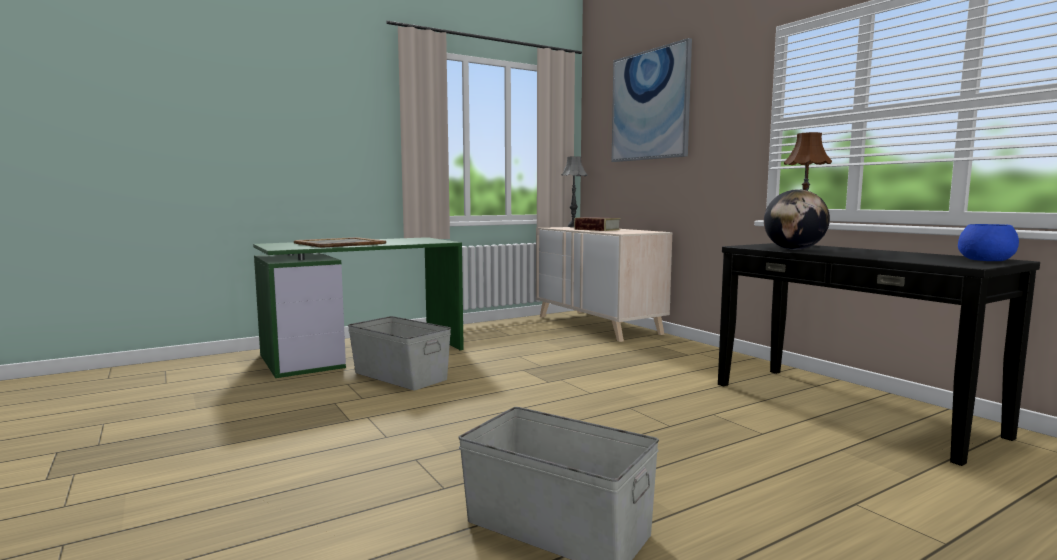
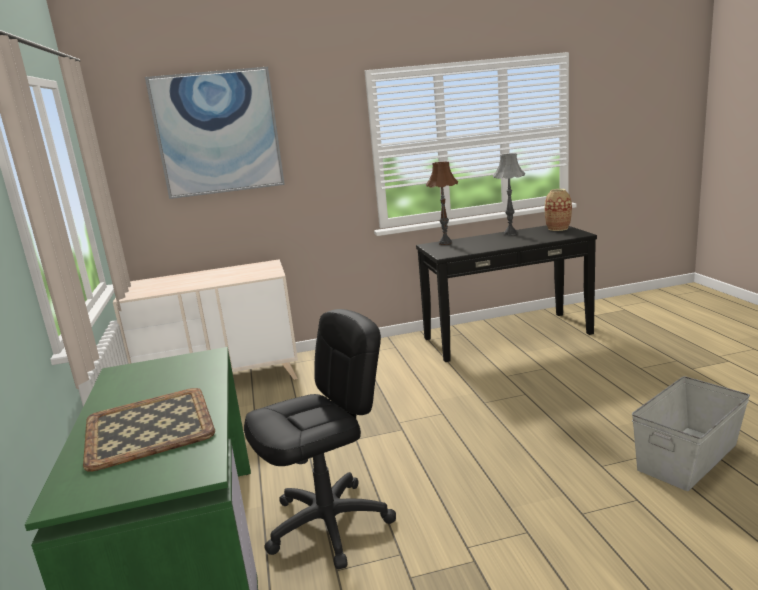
camera: 70 degrees left, 10 degrees up
grey storage box [348,316,451,390] -> black office chair [244,309,396,569]
grey table lamp [561,156,588,227] -> grey table lamp moved to [493,153,525,235]
book [574,217,621,231] -> none
globe [764,189,830,250] -> none
blue bowl [958,224,1019,261] -> vase [545,189,572,231]

